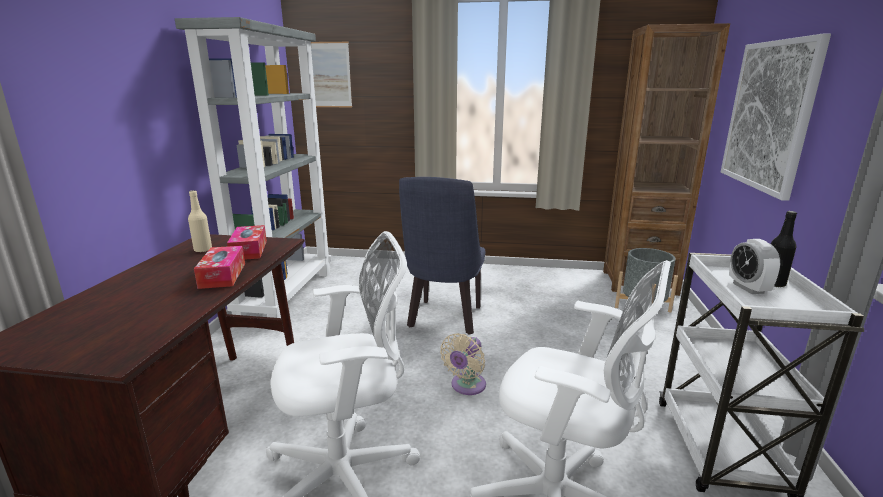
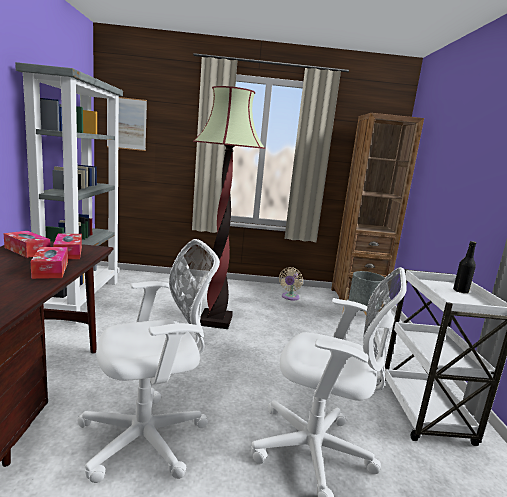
camera: 10 degrees left, 5 degrees down
beige bottle [188,190,212,252] -> tissue box [4,231,50,258]
blue chair [399,177,485,335] -> floor lamp [193,86,265,329]
beige fan [440,333,486,395] -> beige fan moved to [279,267,303,300]
picture [721,34,831,201] -> none
alarm clock [729,239,780,294] -> none

